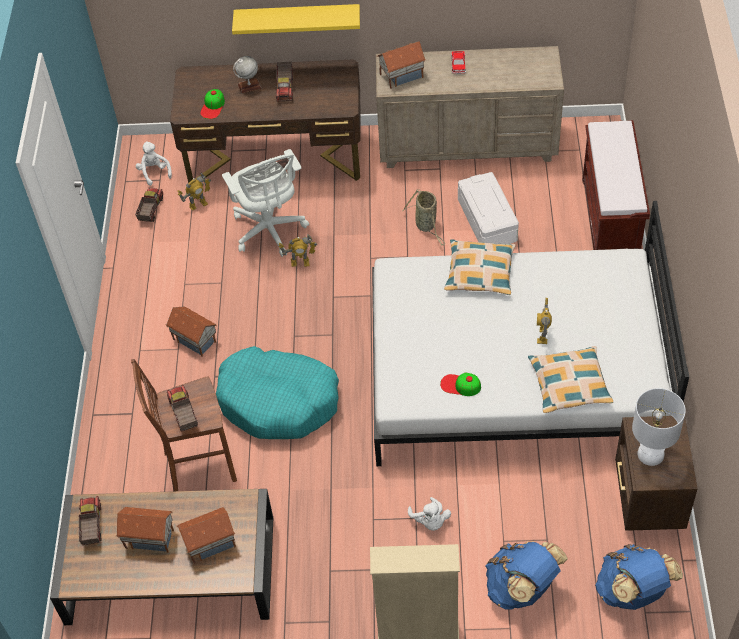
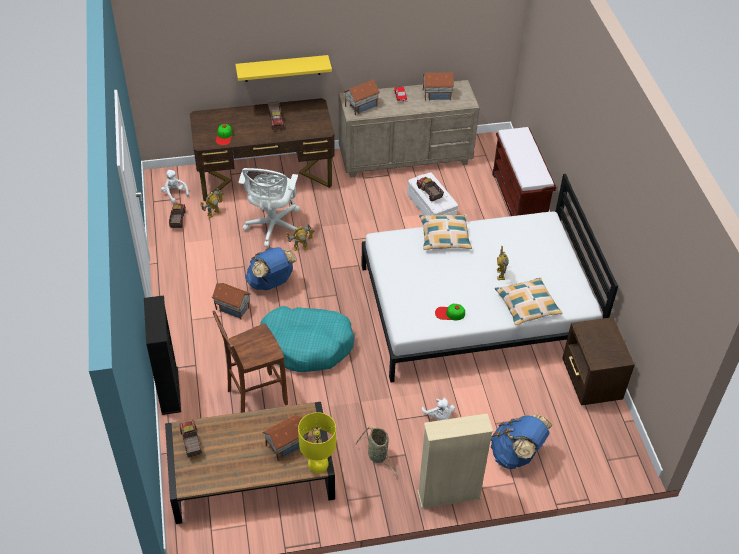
camera: 15 degrees left, 5 degrees down
toy house [116,507,174,553] -> toy house moved to [422,73,454,101]
toy truck [167,385,198,432] -> toy truck moved to [417,177,444,201]
white office chair [222,149,309,257] -> white office chair turned 45 degrees clockwise [239,168,300,247]
globe [233,56,261,93] -> none
basket [403,189,445,245] -> basket moved to [355,427,399,476]
blue backpack [595,544,683,610] -> blue backpack moved to [246,247,297,290]
white table lamp [632,388,686,466] -> none
none -> black bookcase [144,295,181,415]
none -> yellow table lamp [298,412,336,473]

